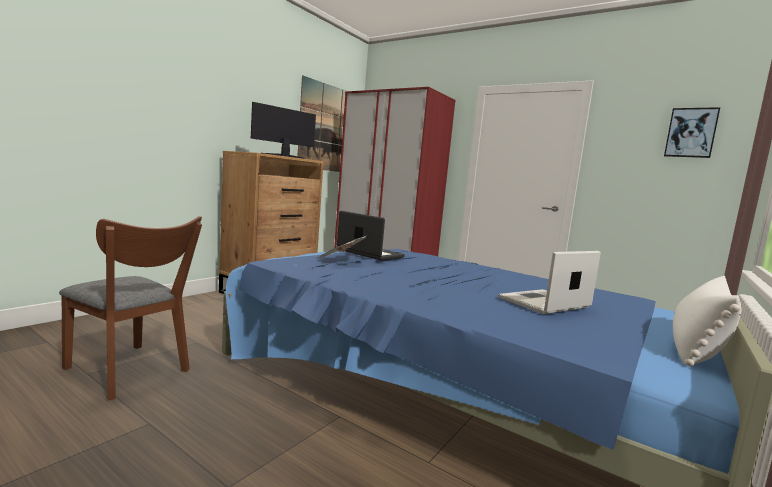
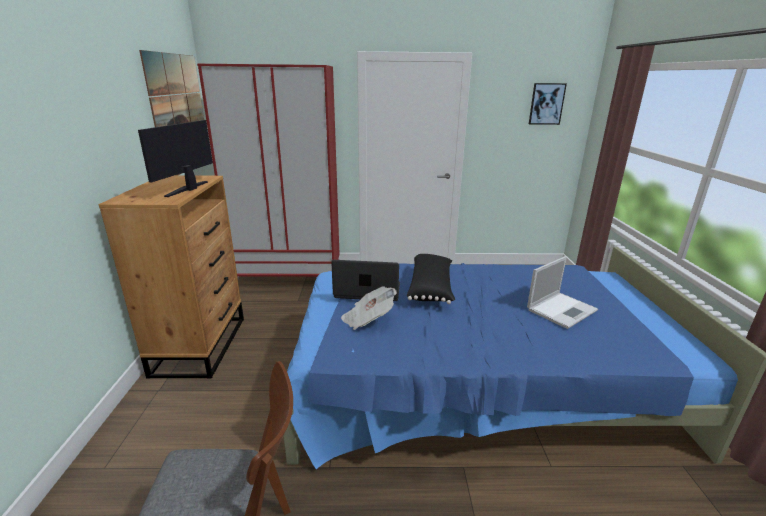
camera: 35 degrees left, 15 degrees up
laptop [498,251,601,314] -> laptop turned 150 degrees counterclockwise [527,256,598,329]
white pillow [673,276,741,367] -> none
none -> black pillow [407,254,455,304]

